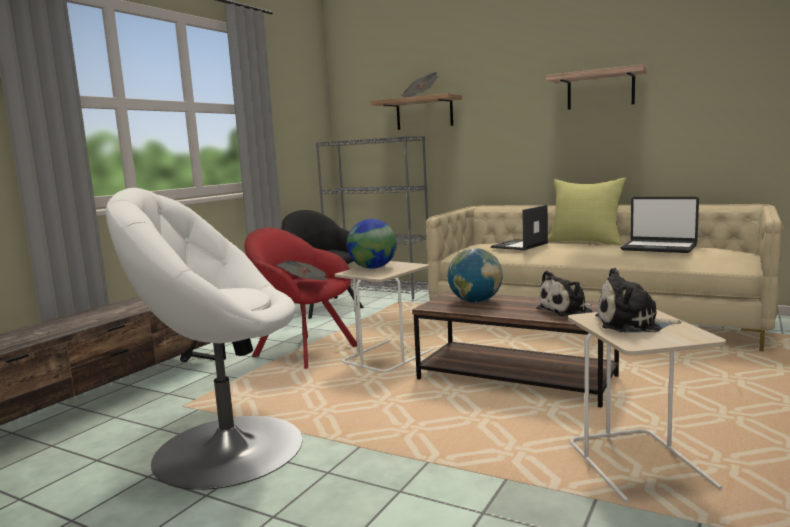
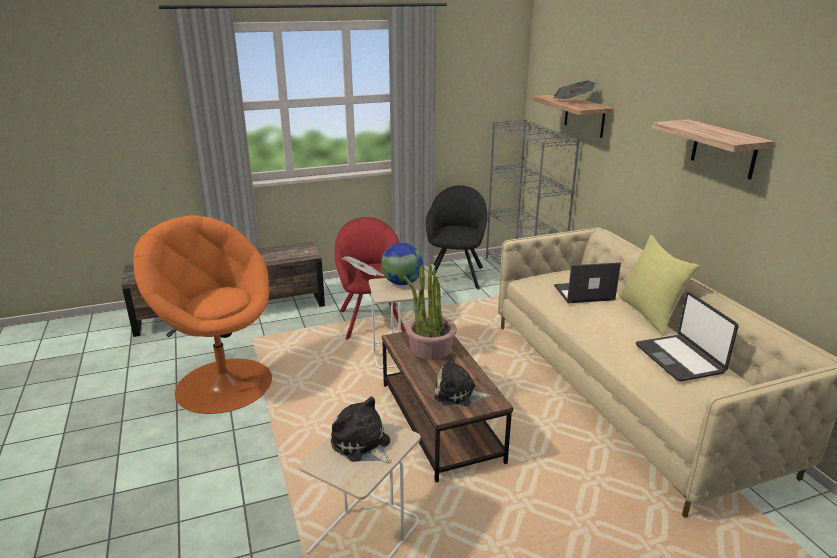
camera: 40 degrees right, 15 degrees up
white armchair [106,188,302,490] -> orange armchair [133,215,272,414]
globe [448,248,503,303] -> potted plant [403,265,457,360]

